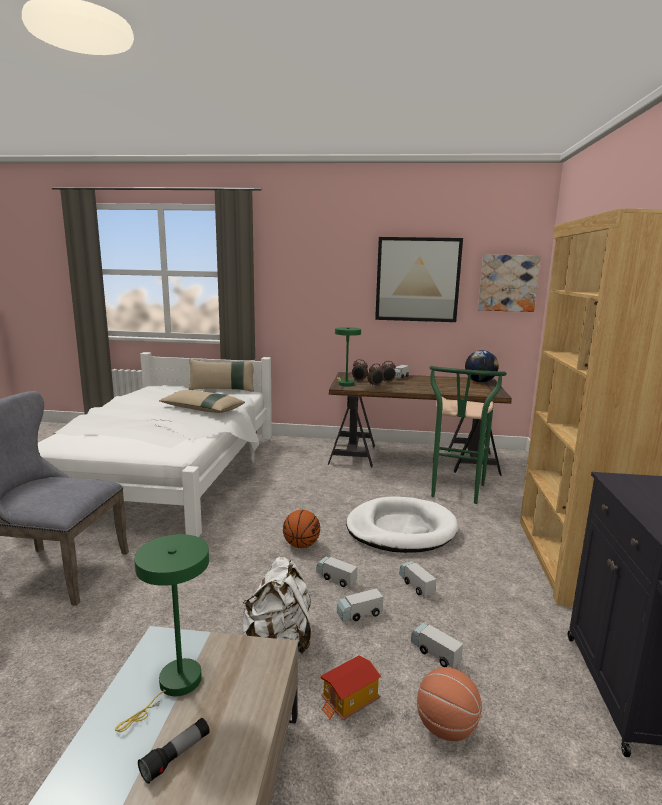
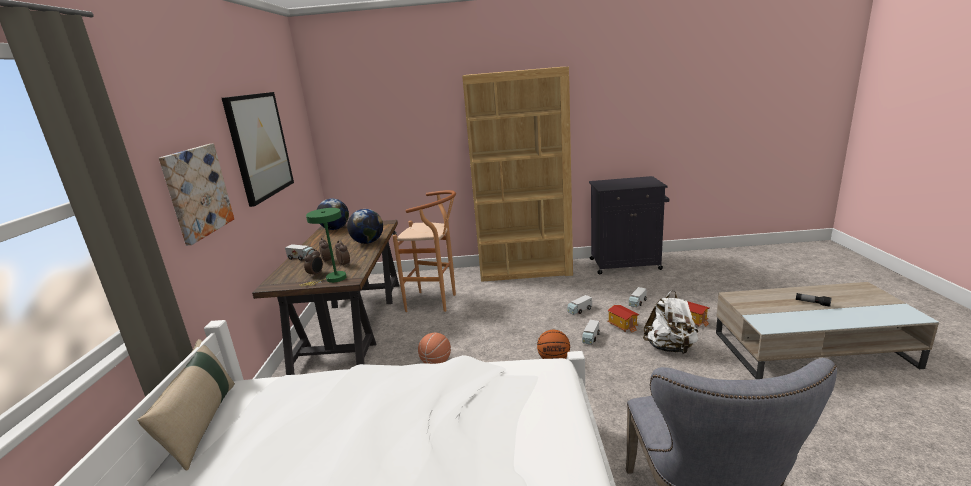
camera: 95 degrees left, 5 degrees up
green table lamp [115,534,209,732] -> none
beige pillow [159,390,245,413] -> none
toy truck [337,588,383,621] -> toy house [607,305,639,333]
white dog bed [346,496,458,553] -> none
basketball [417,667,482,741] -> basketball moved to [418,333,451,364]
green stool [429,366,506,504] -> brown stool [393,190,456,312]
picture [478,254,541,312] -> picture moved to [159,143,234,246]
none -> globe [347,209,383,244]

